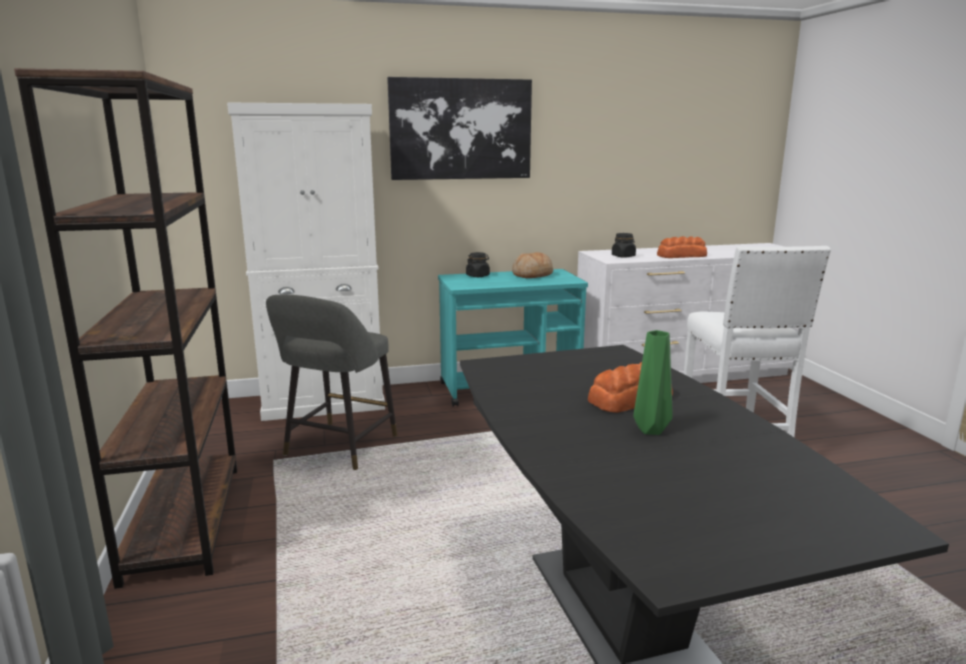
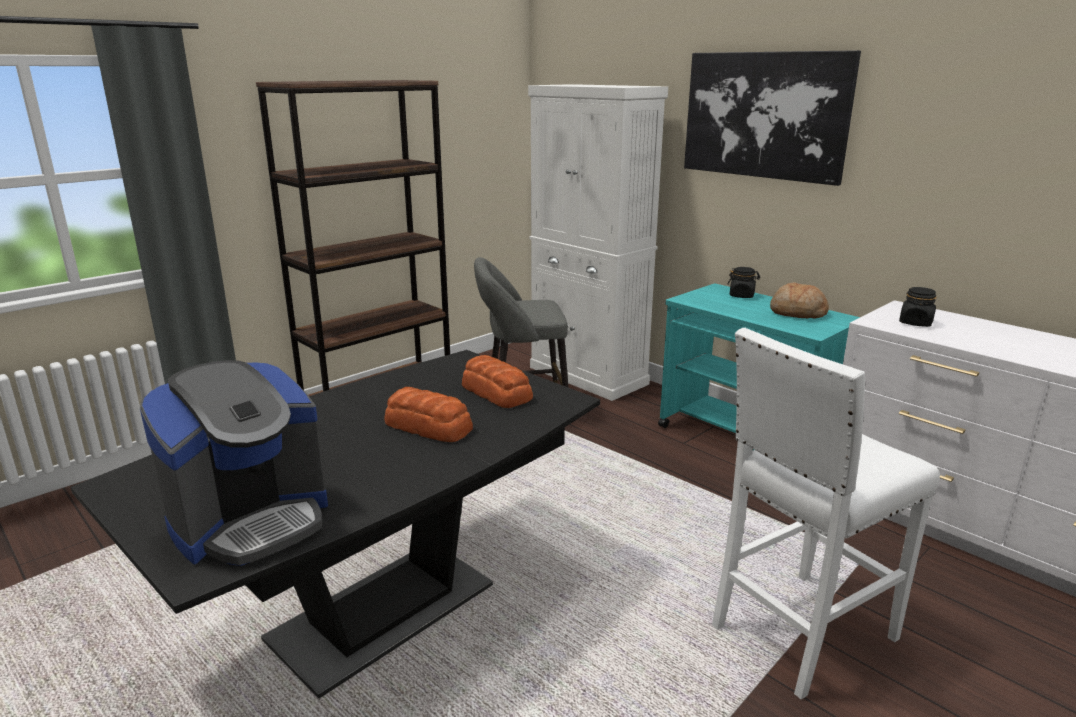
camera: 60 degrees right, 5 degrees up
green vase [633,330,673,435] -> none
bread [657,236,707,258] -> bread moved to [462,355,533,408]
none -> coffee machine [140,360,328,566]

